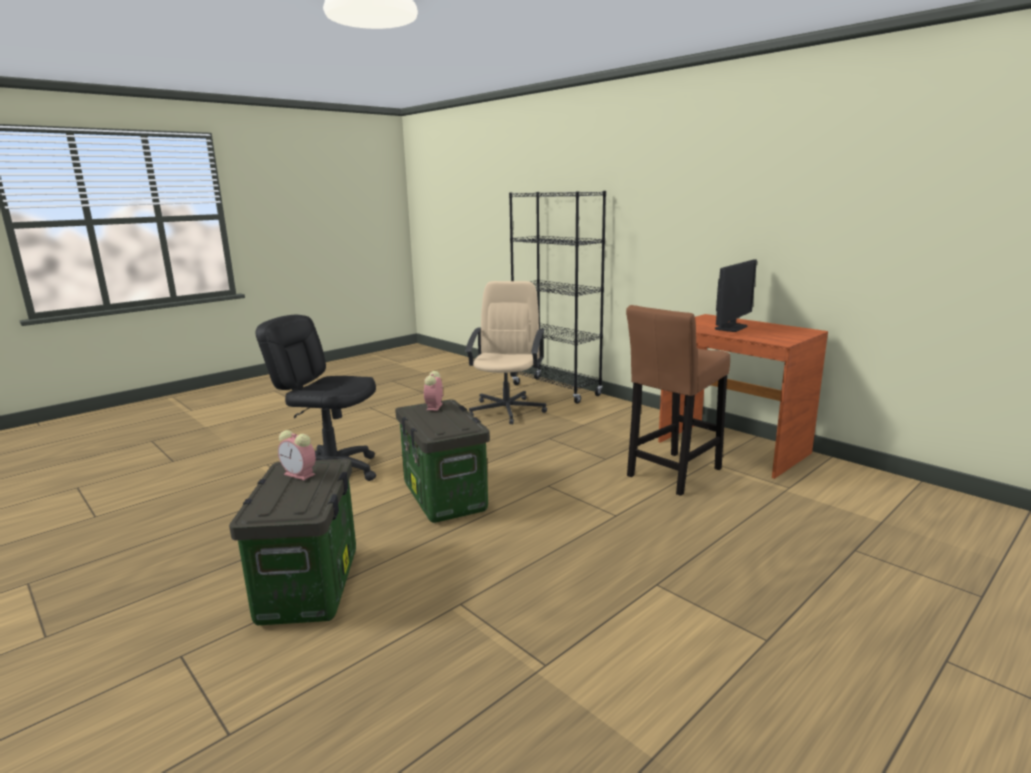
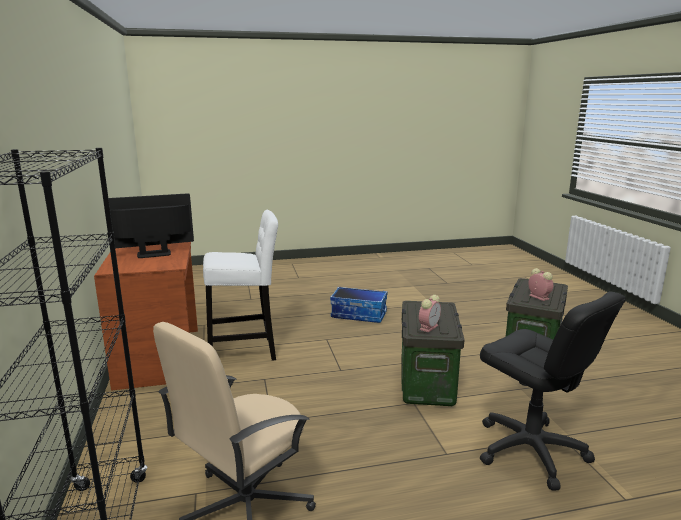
camera: 150 degrees left, 0 degrees up
brown stool [626,305,730,496] -> white stool [203,210,278,361]
none -> storage box [330,287,388,323]

